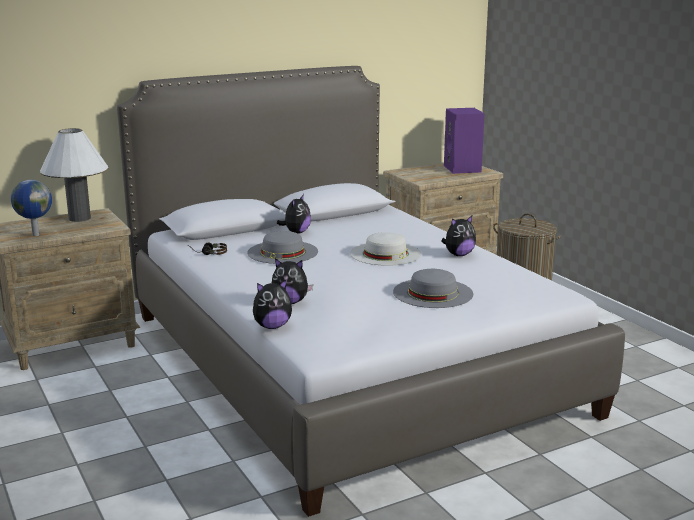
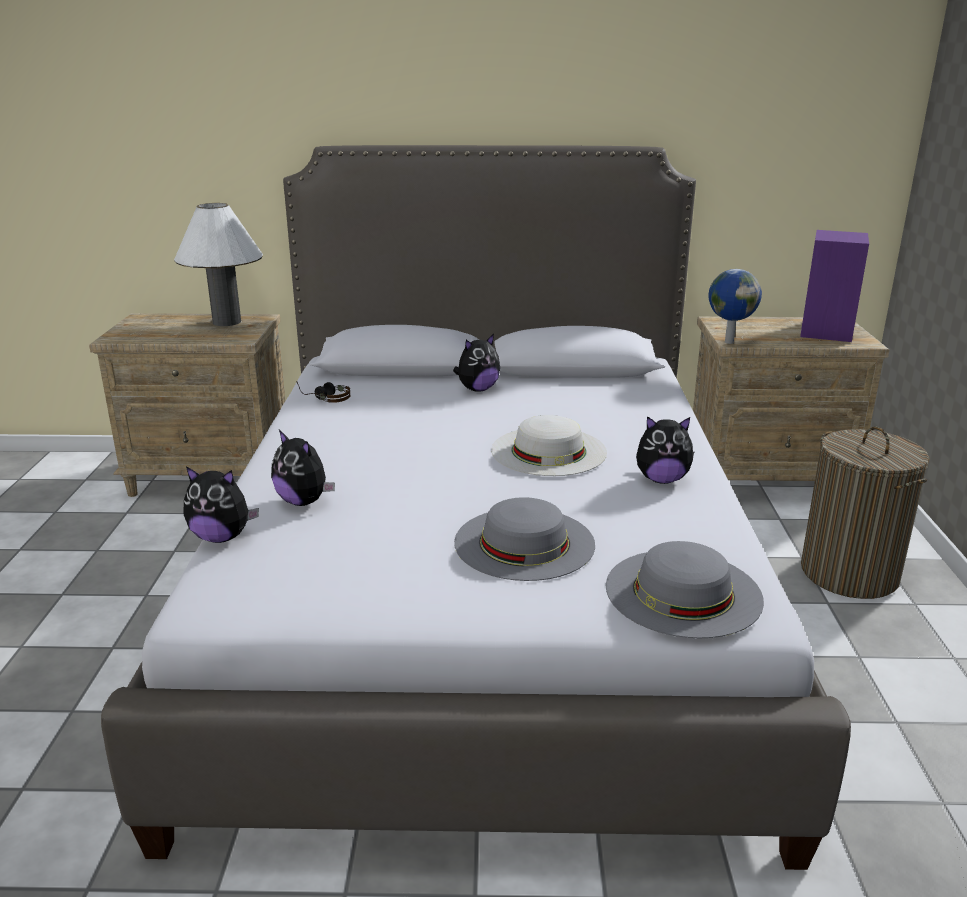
camera: 30 degrees right, 5 degrees up
globe [11,180,52,236] -> globe moved to [709,269,762,344]
grey hat [247,231,318,264] -> grey hat moved to [606,541,764,638]

